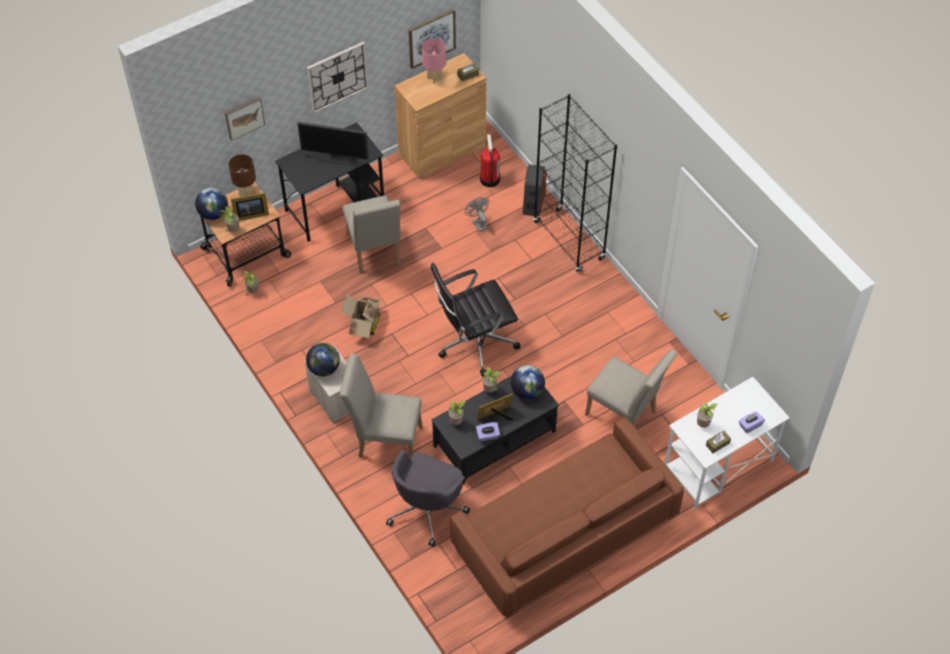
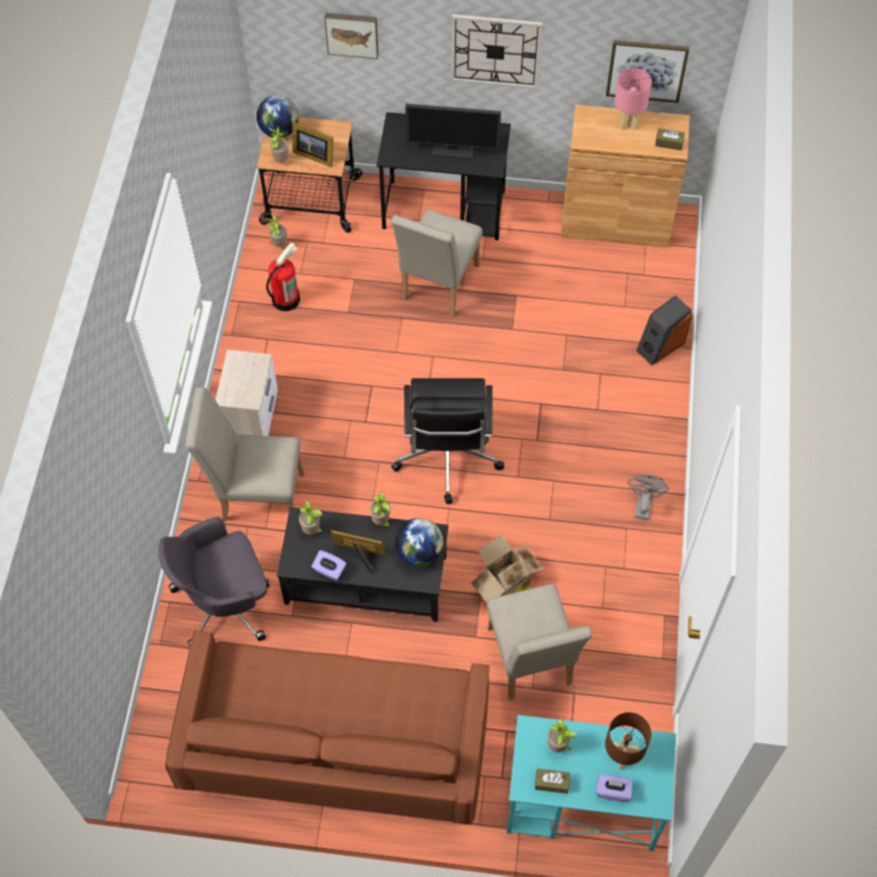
camera: 40 degrees right, 5 degrees up
brown table lamp [229,154,256,197] -> brown table lamp moved to [605,712,651,770]
monitor [298,122,369,165] -> monitor turned 45 degrees counterclockwise [405,104,501,159]
globe [306,343,340,377] -> none
beige chair [340,354,423,458] -> beige chair turned 45 degrees counterclockwise [185,387,304,522]
cardboard box [341,294,382,338] -> cardboard box moved to [471,534,544,603]
black office chair [431,263,521,377] -> black office chair turned 105 degrees counterclockwise [391,378,504,504]
grey fan [465,198,489,232] -> grey fan moved to [628,474,669,520]
fire extinguisher [480,134,500,187] -> fire extinguisher moved to [266,242,300,311]
black bookcase [533,94,617,272] -> none
white desk [664,377,790,508] -> turquoise desk [506,715,676,851]

